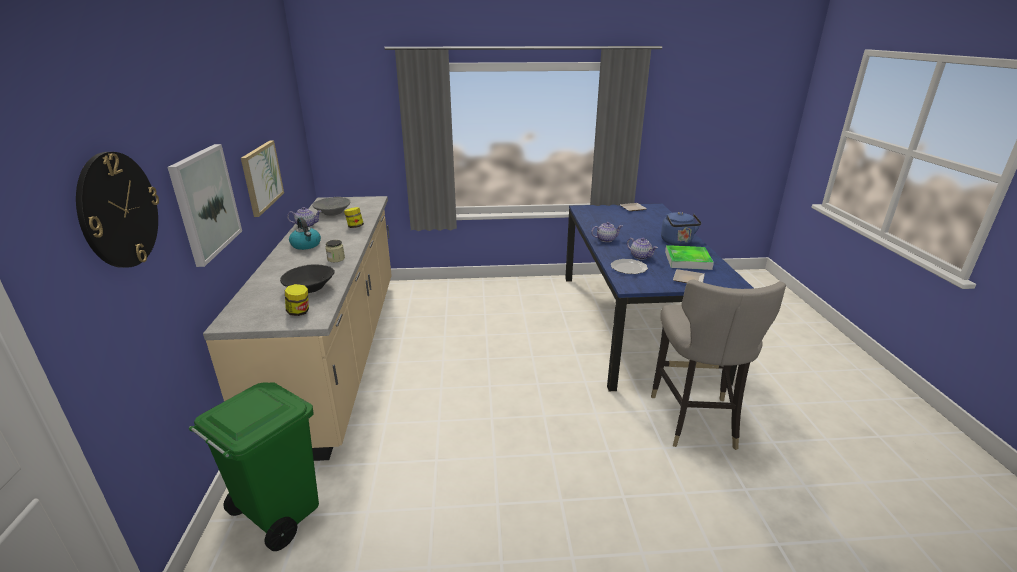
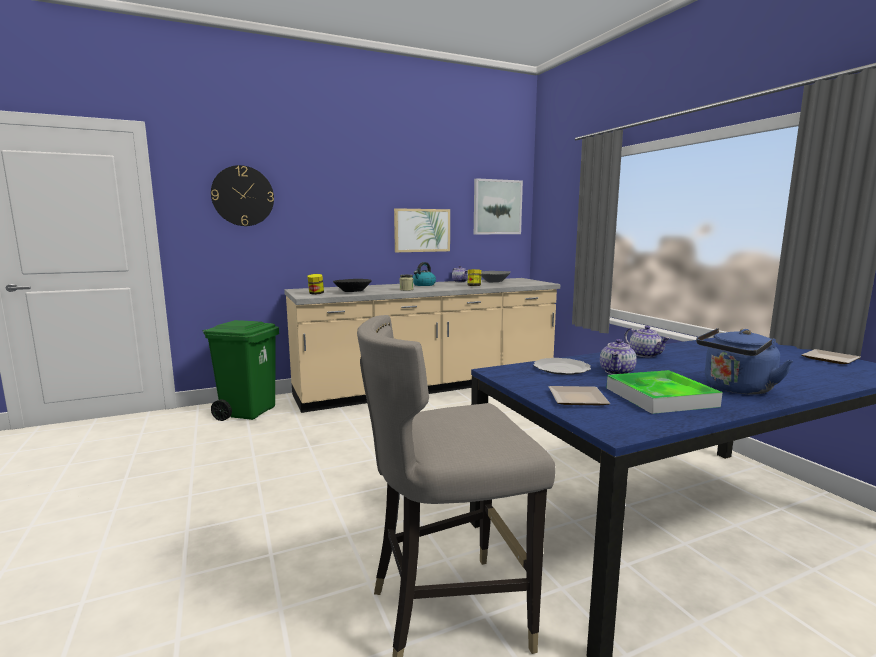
camera: 70 degrees right, 15 degrees down
picture [167,144,242,267] -> picture moved to [474,178,523,234]

